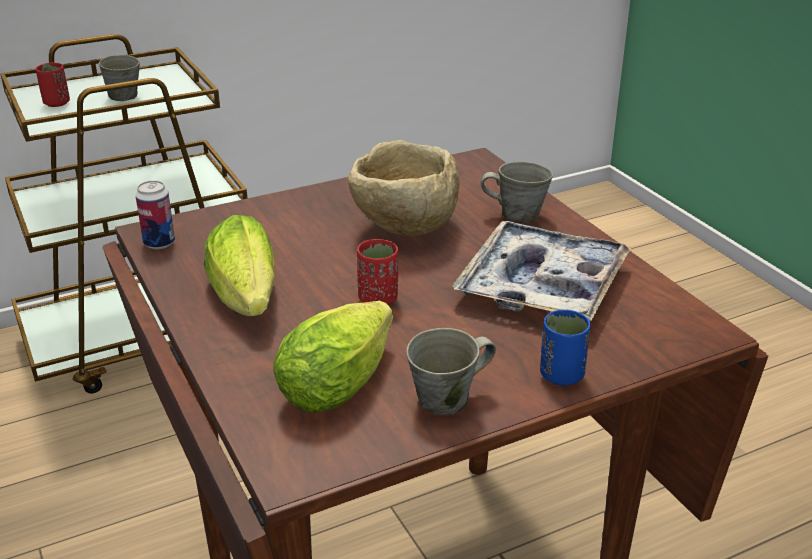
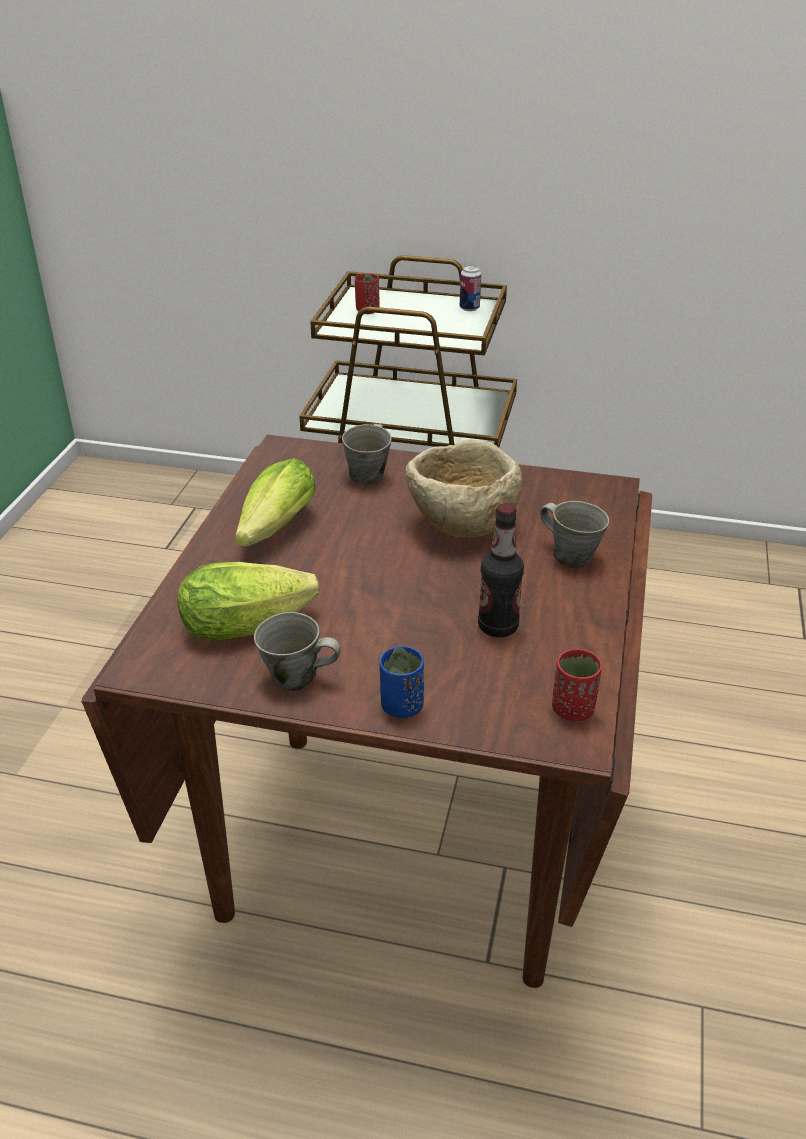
camera: 40 degrees right, 5 degrees up
grey mug [99,55,140,101] -> grey mug moved to [342,424,392,484]
can [136,181,175,249] -> can moved to [460,265,481,311]
red cup [357,239,398,305] -> red cup moved to [552,649,602,721]
tray [453,221,631,321] -> bottle [478,503,524,637]

